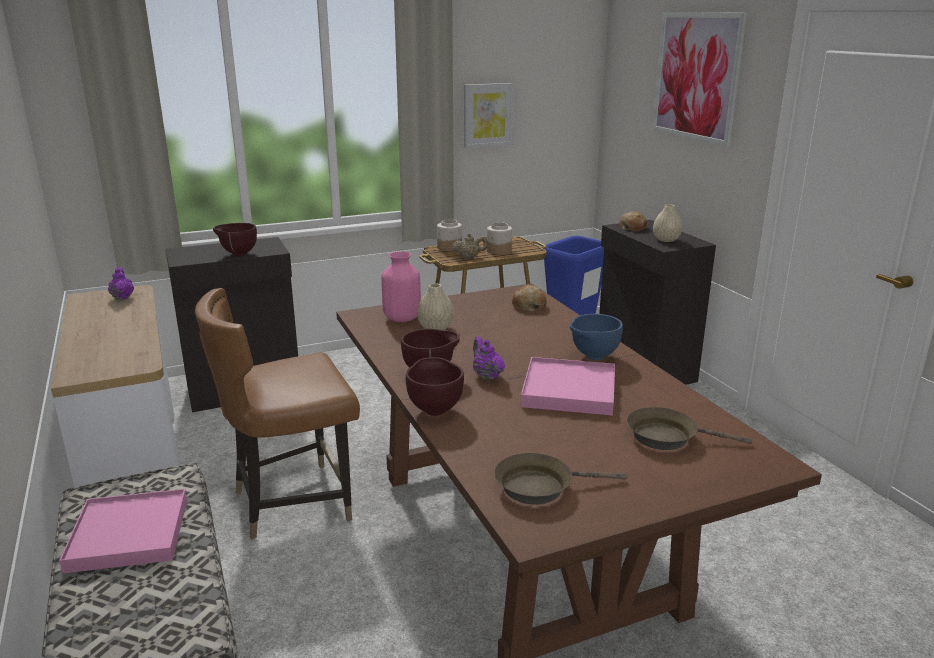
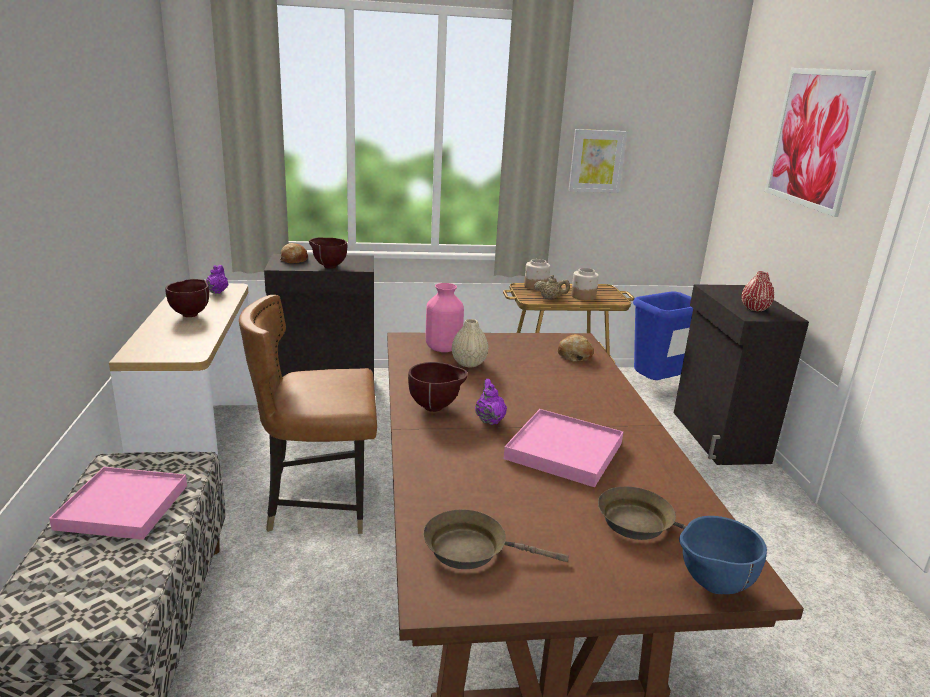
camera: 15 degrees right, 0 degrees up
brown bowl [406,357,464,416] -> brown bowl moved to [166,279,209,317]
blue bowl [570,314,623,360] -> blue bowl moved to [679,516,767,594]
bread [620,211,647,231] -> bread moved to [280,243,308,263]
beige vase [653,204,682,242] -> red vase [742,271,774,311]

